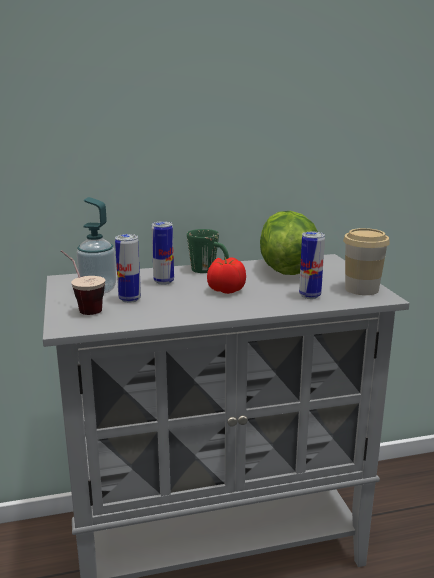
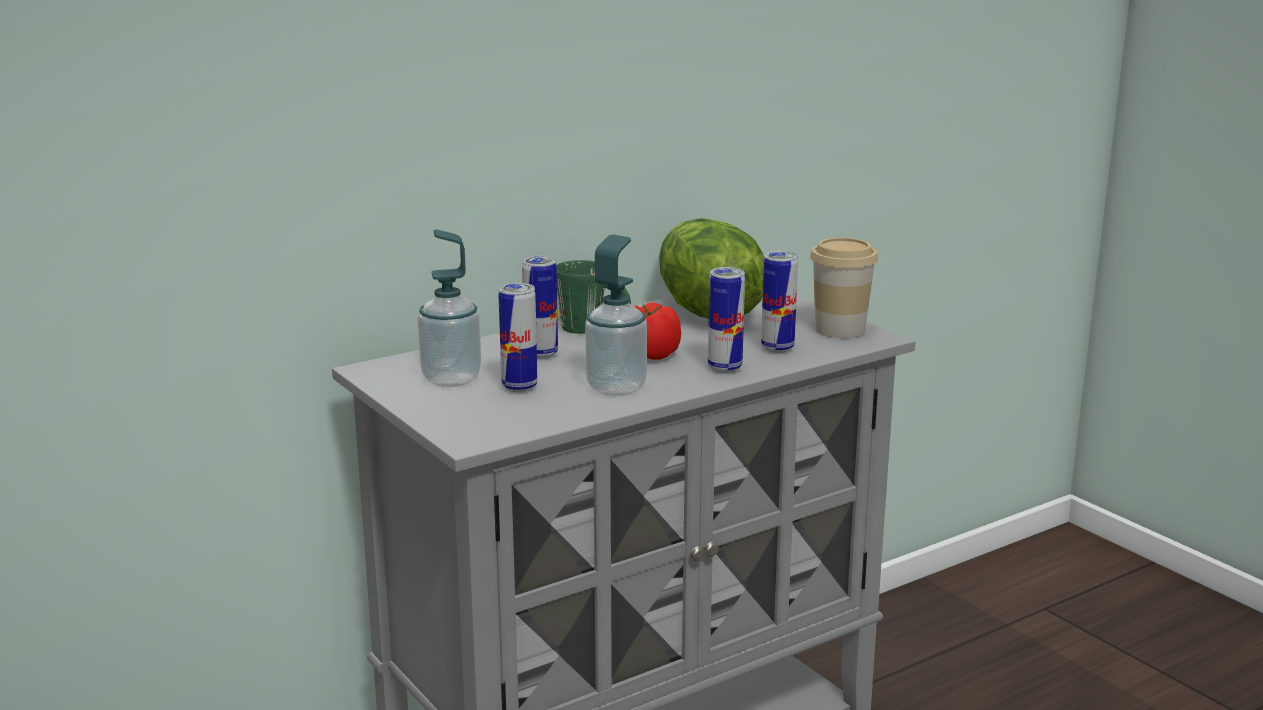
camera: 20 degrees left, 0 degrees up
cup [61,250,105,315] -> none
none -> soap dispenser [585,235,647,396]
none -> can [708,267,745,373]

